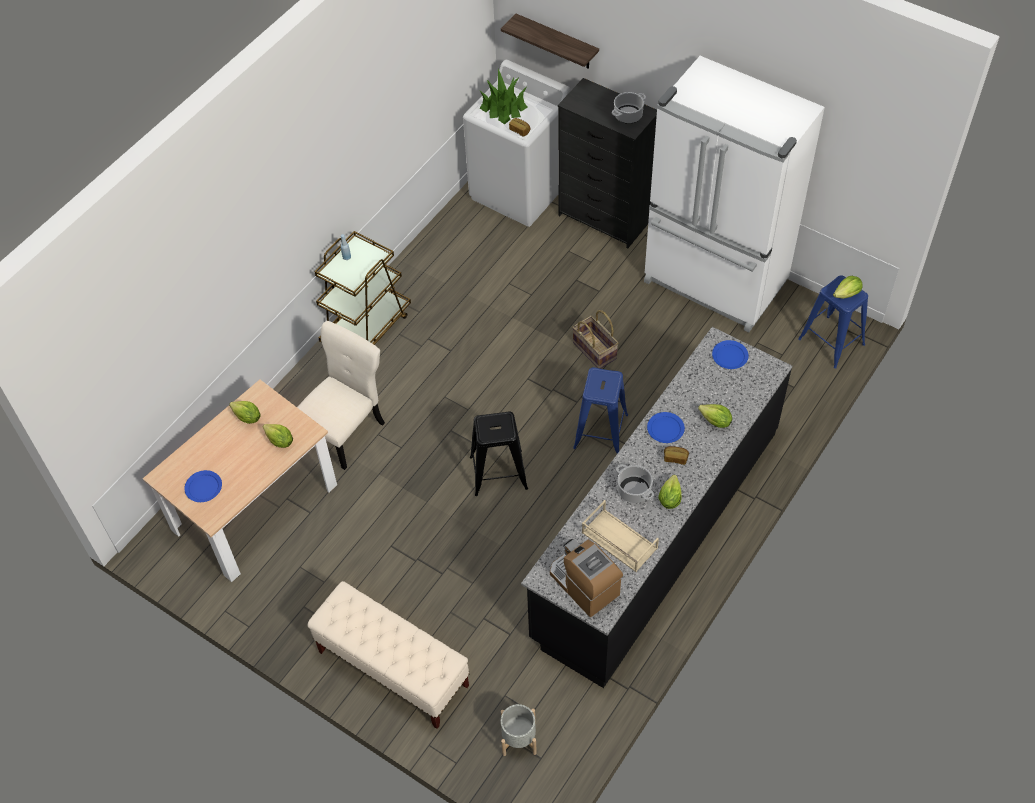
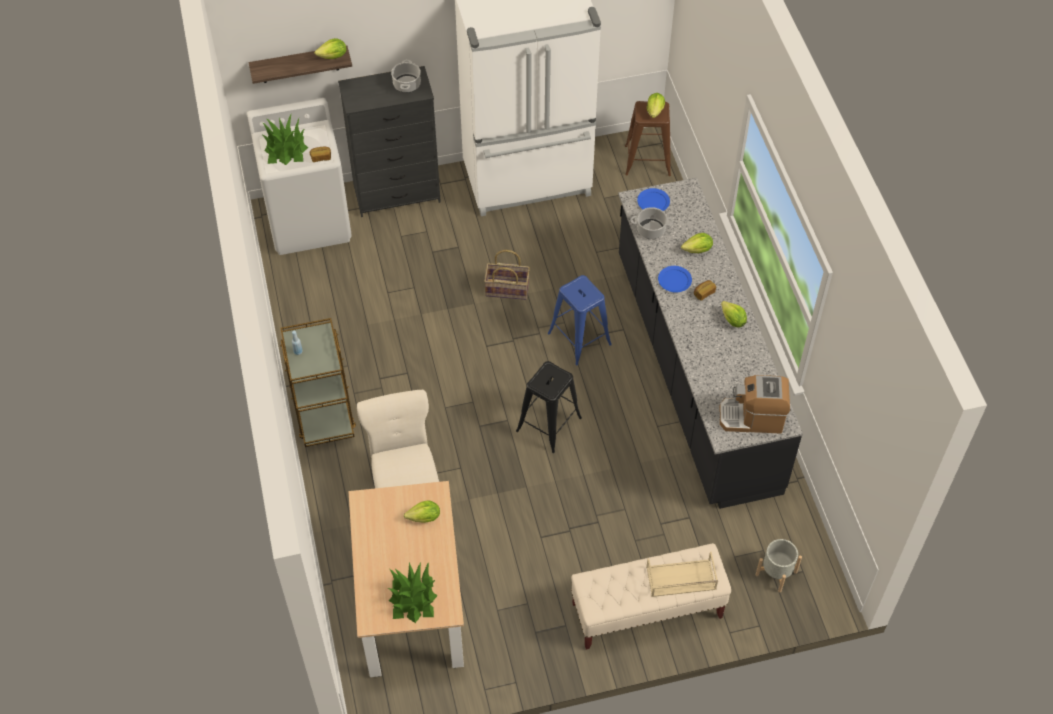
camera: 50 degrees left, 0 degrees up
blue plate [184,470,222,502] -> potted plant [388,562,438,623]
lettuce [229,401,261,424] -> lettuce moved to [315,38,347,59]
beige tray [582,500,659,572] -> beige tray moved to [646,552,718,597]
cooking pot [616,464,654,503] -> cooking pot moved to [630,207,674,239]
blue stool [798,275,868,368] -> brown stool [625,101,671,176]

